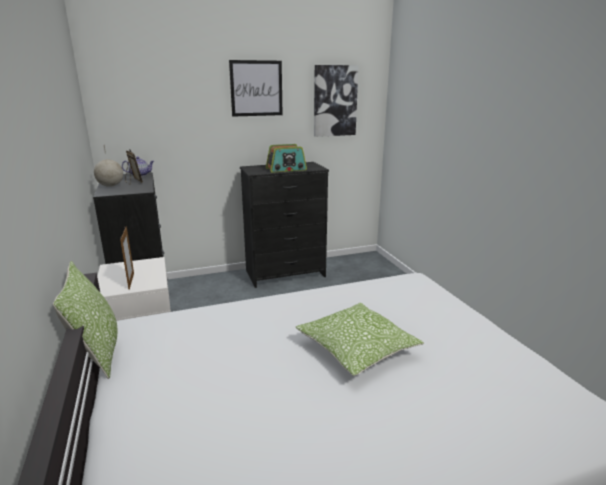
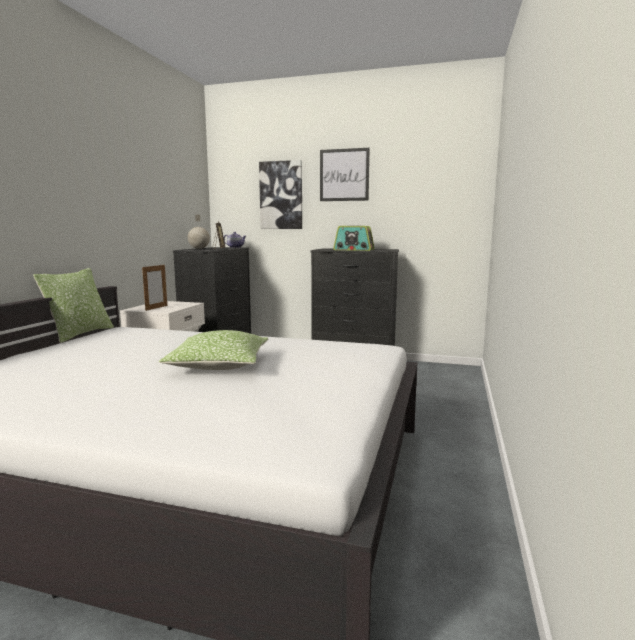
camera: 35 degrees right, 10 degrees down
picture [314,65,359,137] -> picture moved to [259,160,302,229]

